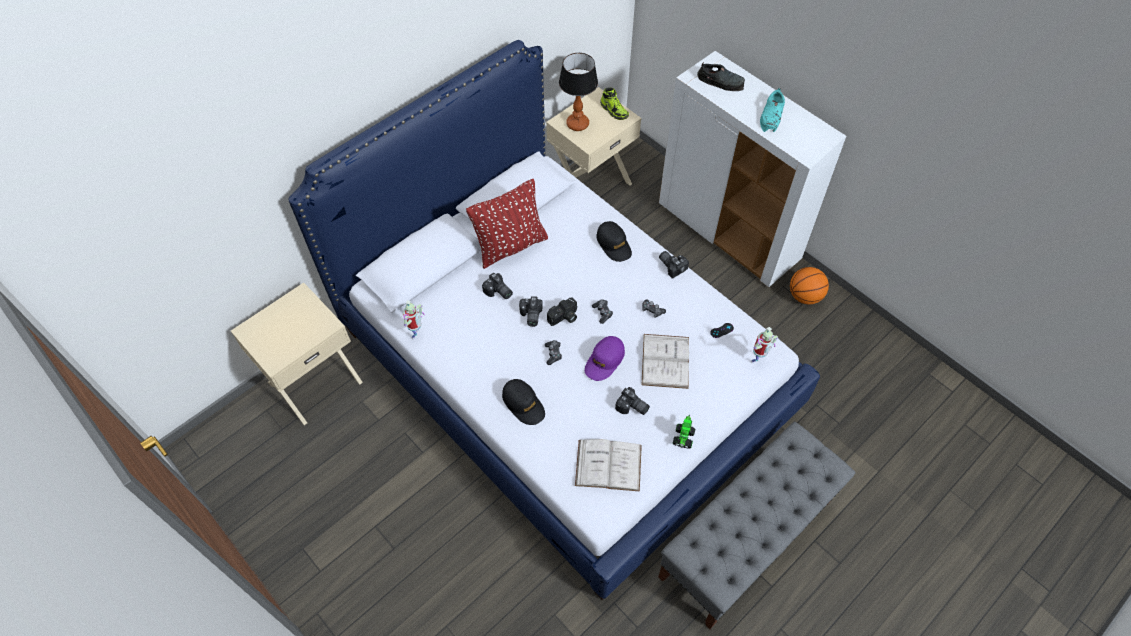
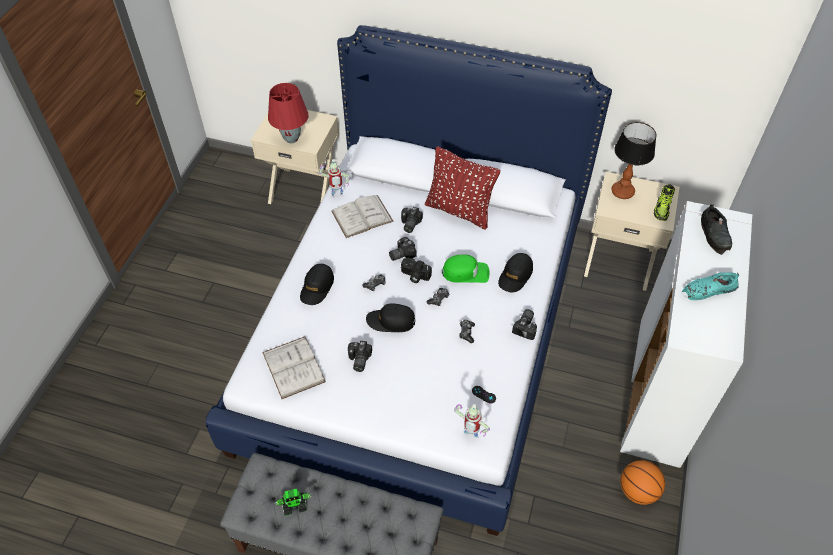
camera: 60 degrees right, 5 degrees down
purple cap [585,336,625,381] -> black cap [366,304,415,332]
white book [642,334,689,389] -> white book moved to [331,195,394,238]
toy robot [673,415,695,449] -> toy robot moved to [274,489,312,516]
none -> red table lamp [268,83,308,143]
none -> green cap [442,254,489,283]

